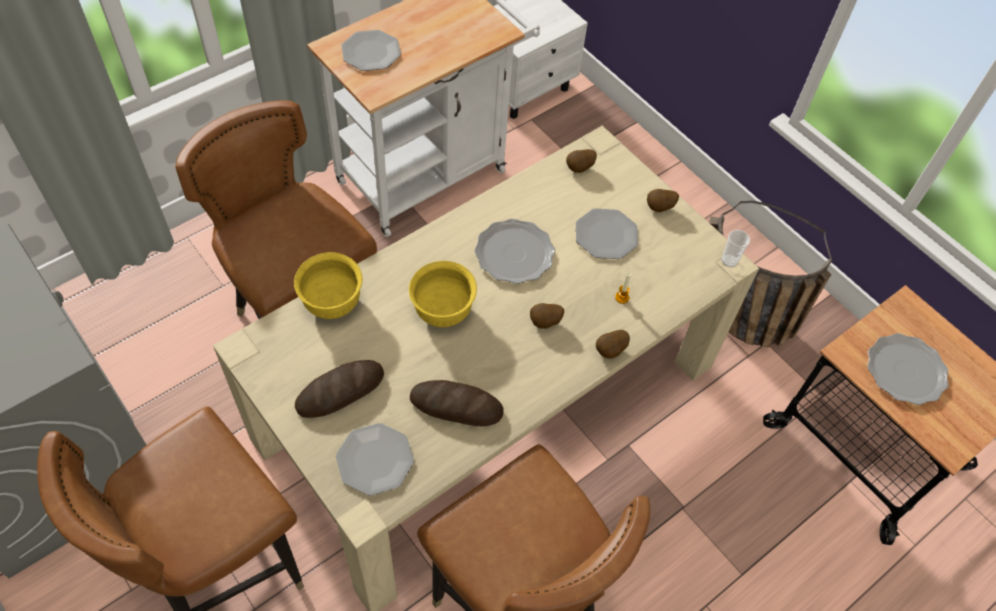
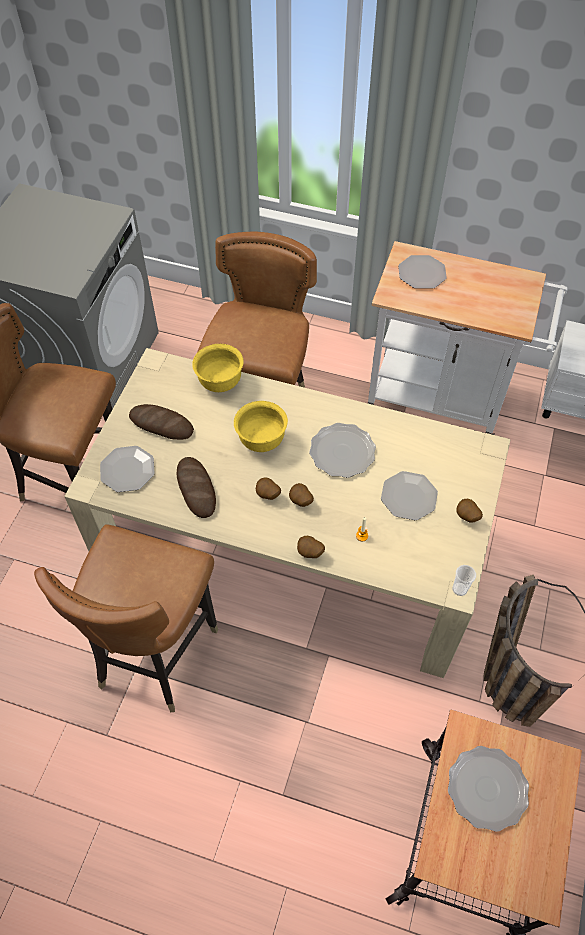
camera: 60 degrees right, 0 degrees up
potato [566,149,597,173] -> potato moved to [256,477,281,500]

